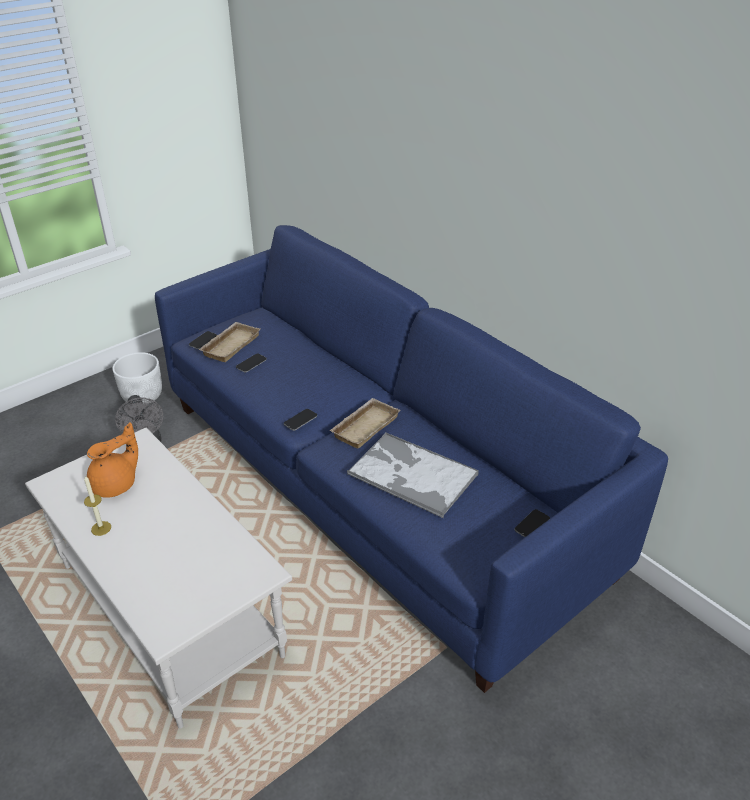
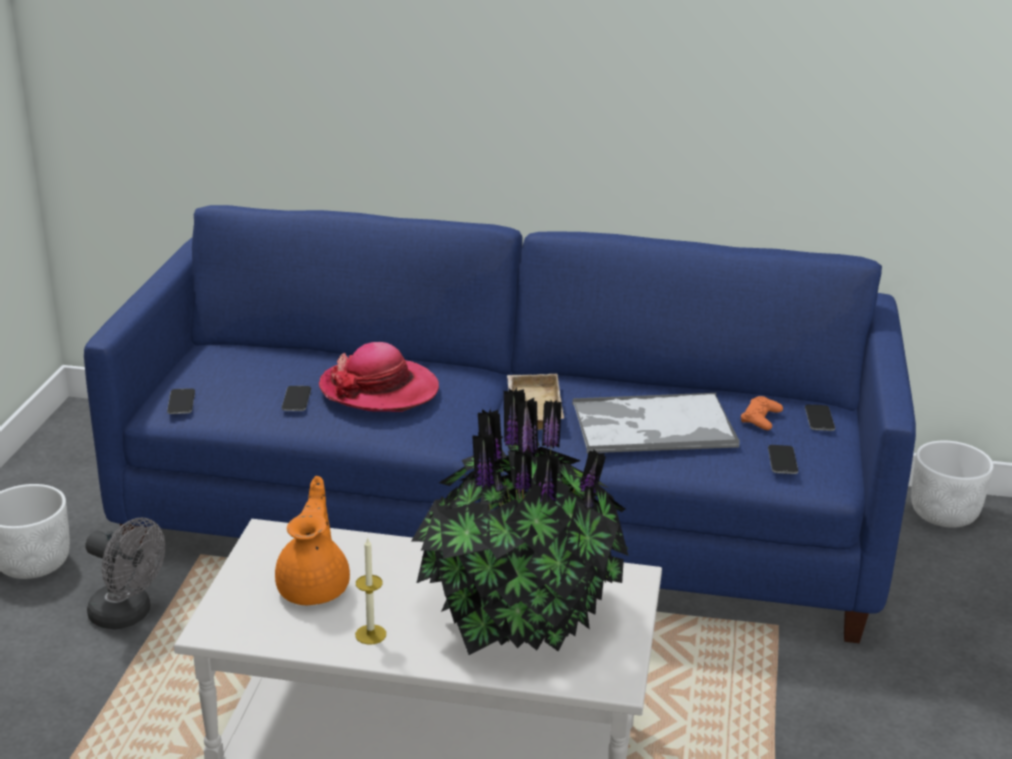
camera: 40 degrees left, 10 degrees down
beige tray [198,322,260,362] -> none
phone [284,409,317,431] -> phone moved to [768,445,798,474]
none -> hat [319,342,439,412]
none -> potted plant [411,388,629,655]
none -> orange game controller [741,396,783,430]
none -> white planter [911,440,994,528]

